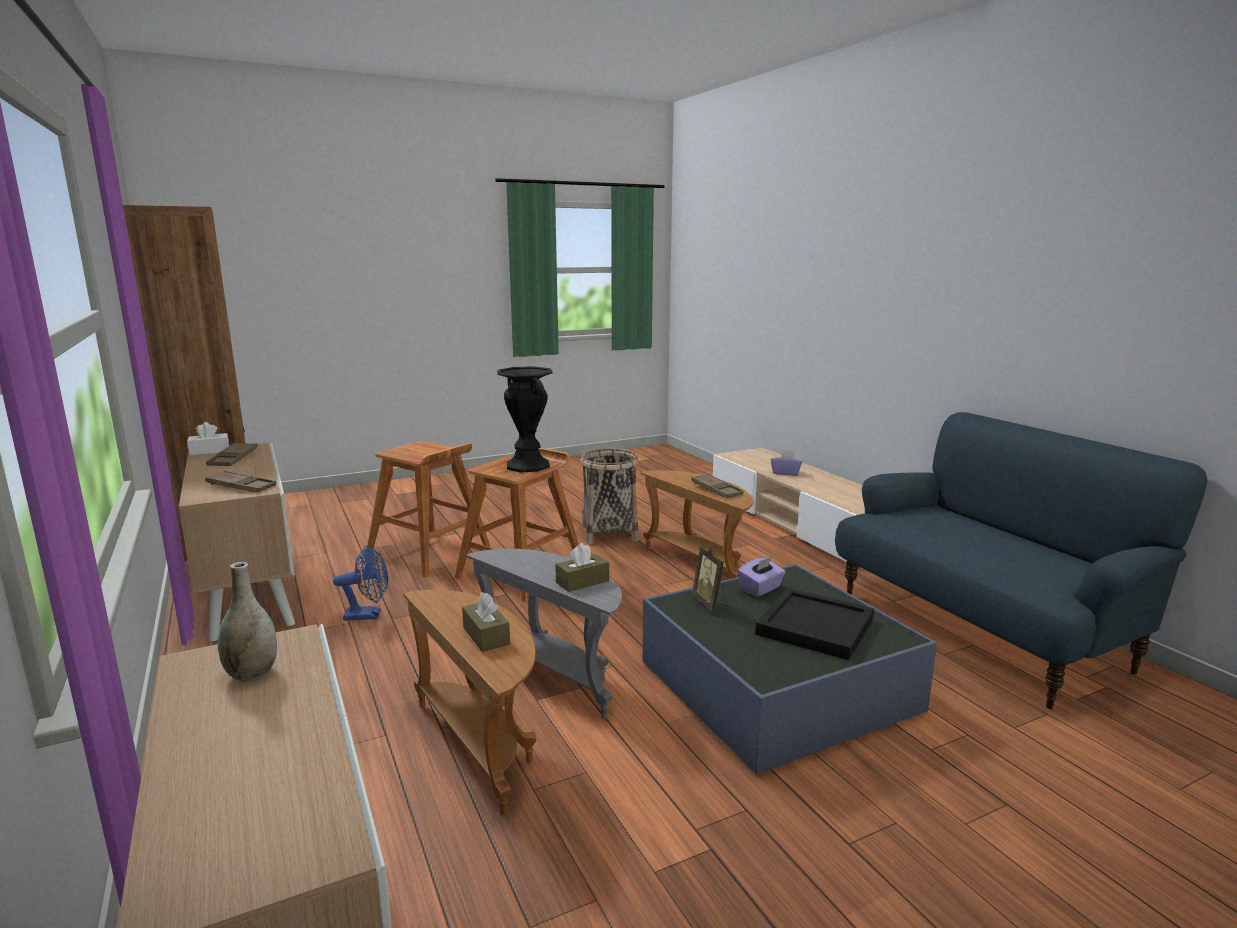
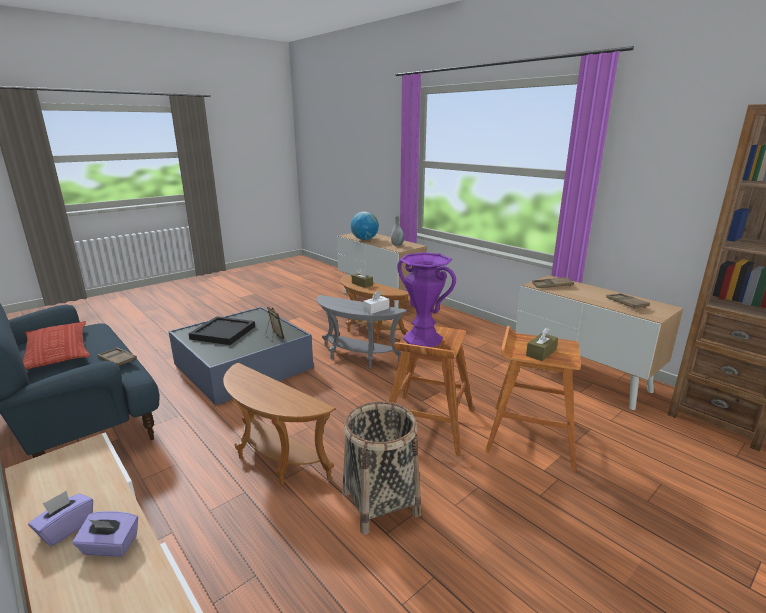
camera: 165 degrees right, 5 degrees up
white tissue box [187,422,229,456] -> white tissue box moved to [363,291,389,314]
blue fan [333,546,388,621] -> none
black vase [497,366,553,472] -> purple vase [397,252,456,347]
brown tissue box [555,543,609,592] -> brown tissue box moved to [526,328,558,361]
brown tray [691,474,744,498] -> brown tray moved to [97,348,137,367]
purple tissue box [737,556,785,597] -> purple tissue box moved to [28,491,93,546]
none -> pillow [23,321,90,370]
none -> globe [351,211,379,240]

